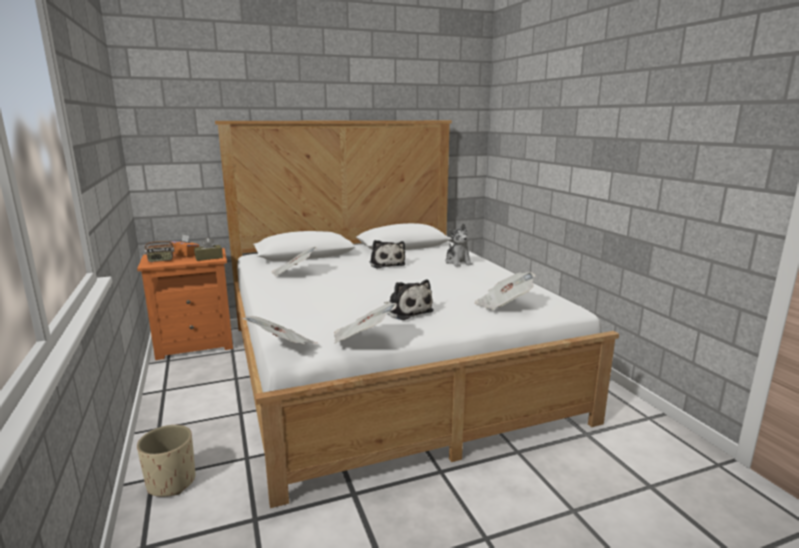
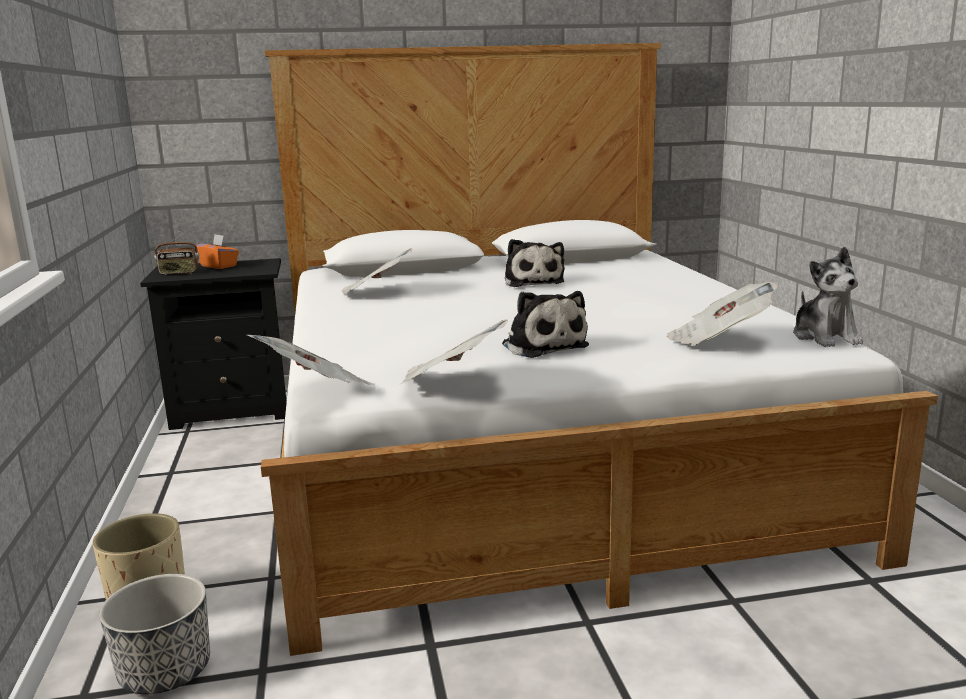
camera: 10 degrees right, 0 degrees up
orange nightstand [137,248,233,360] -> black nightstand [140,258,287,430]
brown tissue box [194,238,223,261] -> none
plush toy [445,223,473,267] -> plush toy moved to [793,247,863,347]
none -> planter [99,574,210,694]

